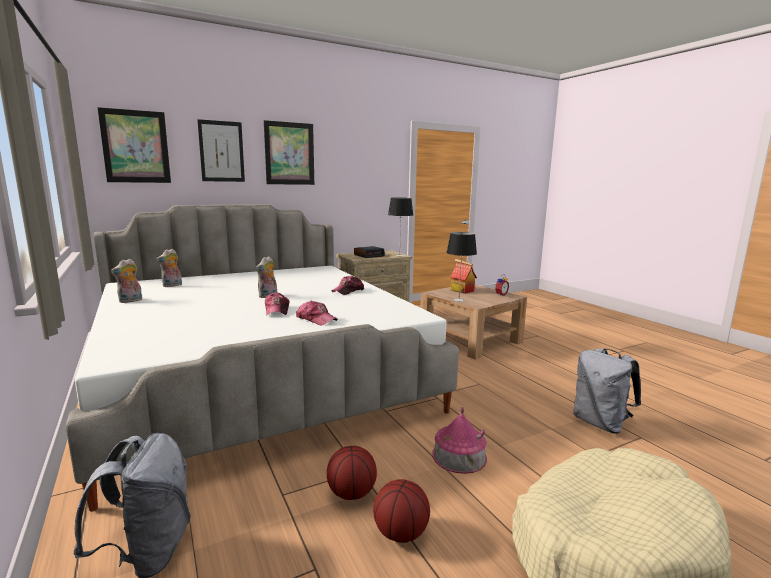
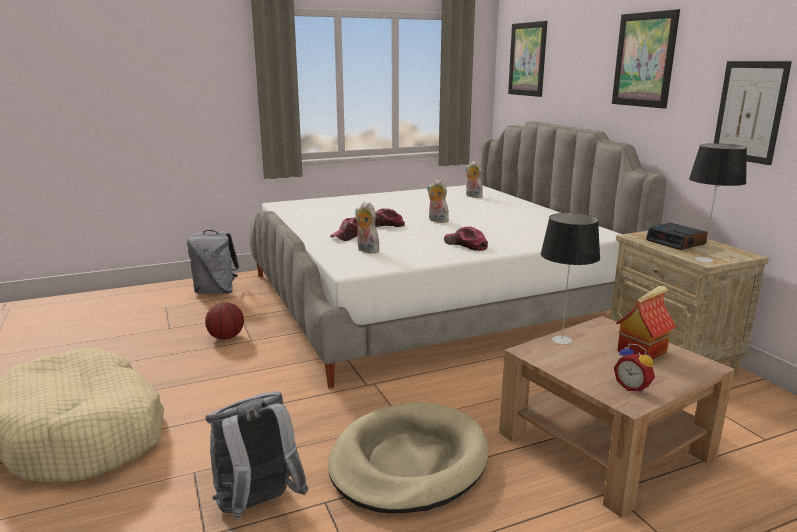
camera: 95 degrees right, 5 degrees up
plush toy [111,259,142,303] -> plush toy moved to [355,202,379,253]
picture [197,119,245,182] -> picture moved to [714,61,792,165]
basketball [373,479,430,543] -> none
toy house [432,407,487,474] -> none
none -> beige dog bed [328,402,489,514]

